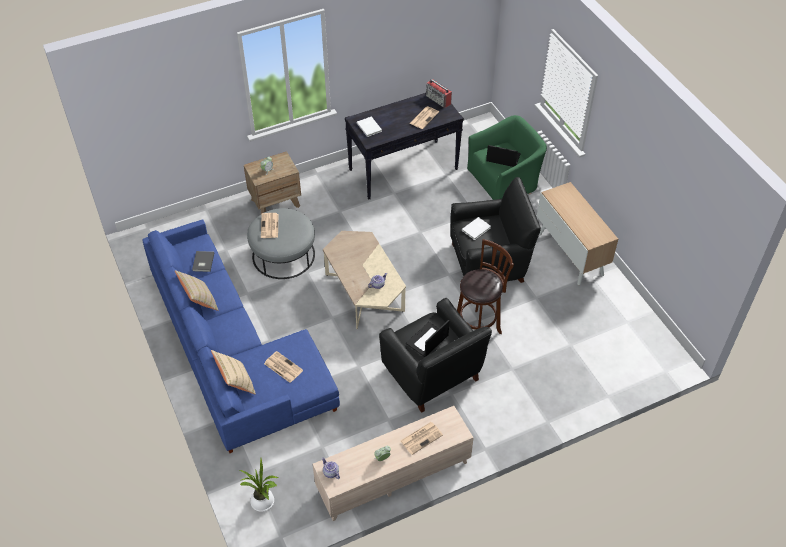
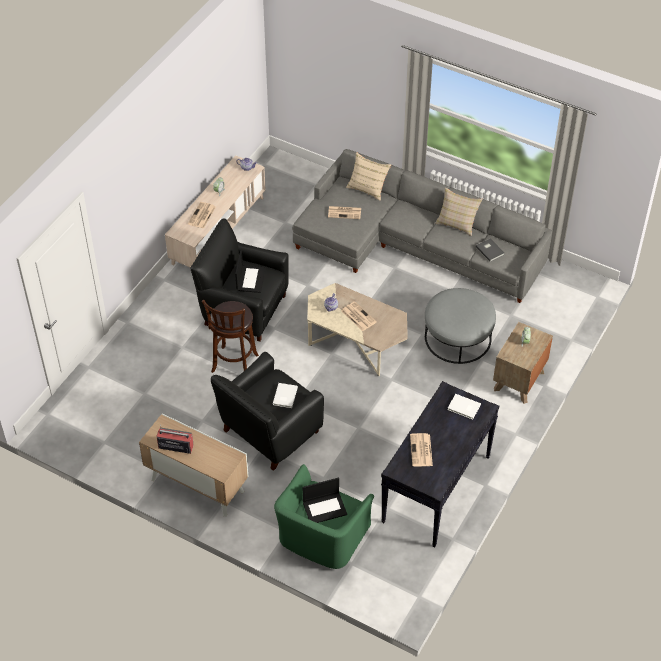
camera: 145 degrees right, 0 degrees up
blue sofa [142,220,340,453] -> grey sofa [292,149,552,303]
potted plant [240,459,278,512] -> none
newspaper [261,213,278,238] -> newspaper moved to [341,302,376,331]
radio [426,79,452,108] -> radio moved to [156,424,194,454]

